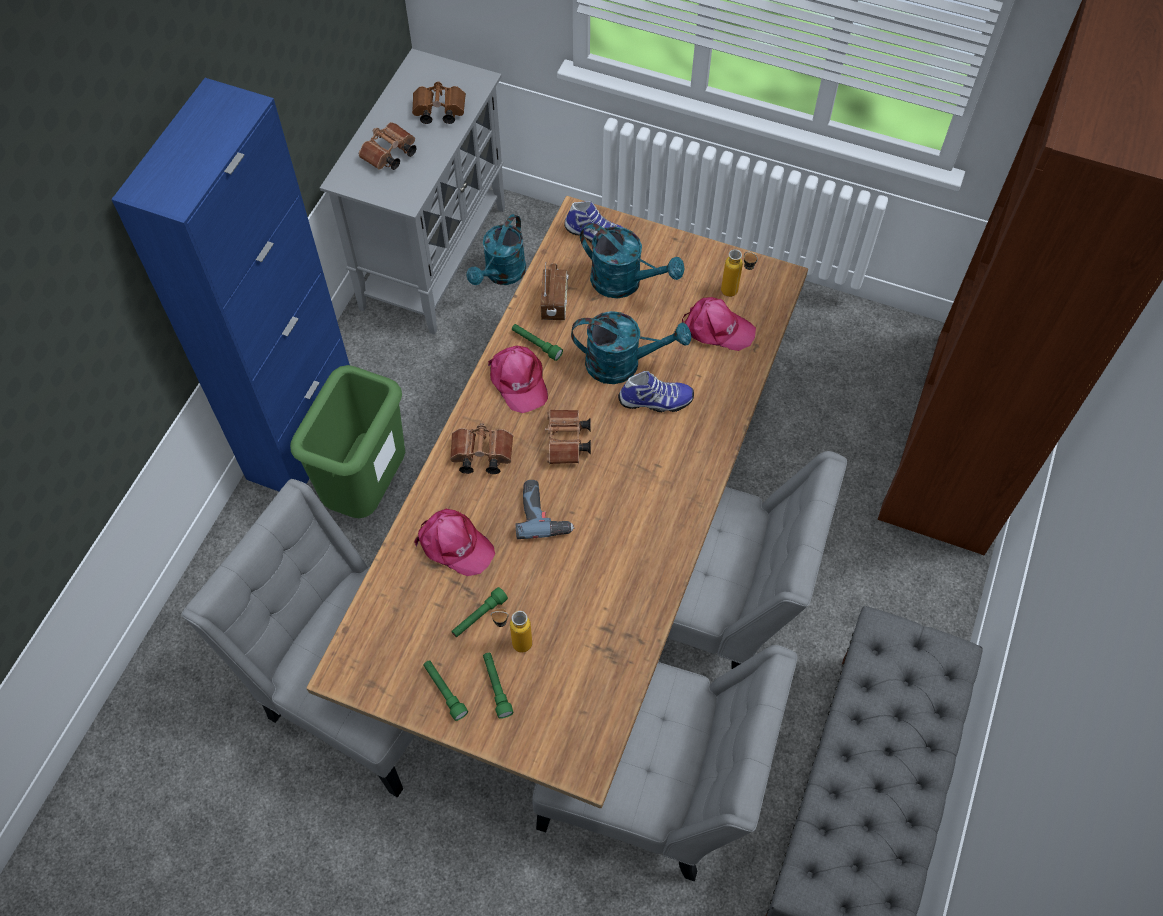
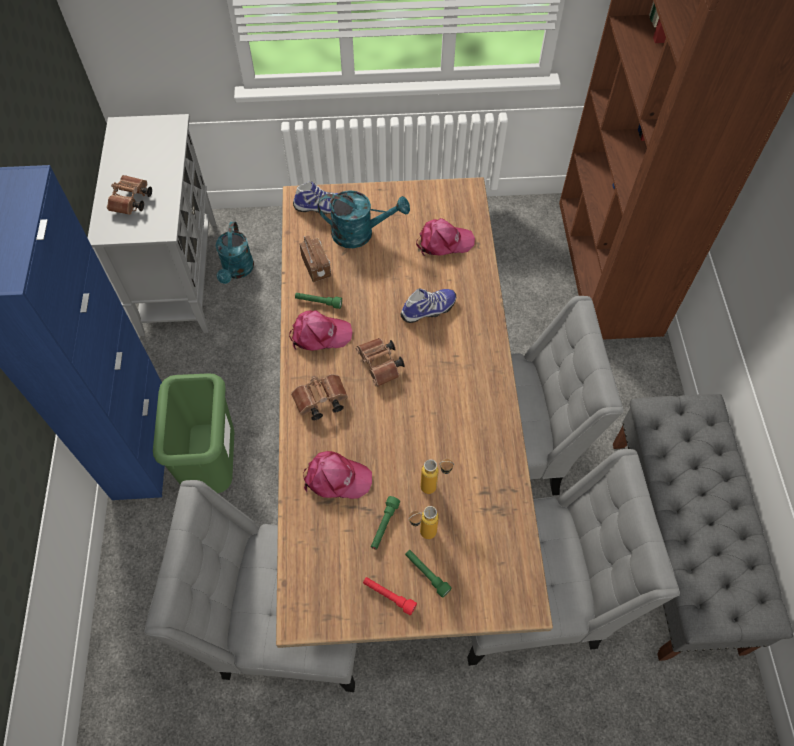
camera: 25 degrees left, 0 degrees up
brown binoculars [412,81,466,124] -> none
green flashlight [423,660,468,721] -> red flashlight [363,577,417,615]
pink cap [488,346,548,413] -> pink cap turned 45 degrees counterclockwise [289,310,352,351]
power drill [516,480,574,539] -> none
turquoise watering can [571,311,691,384] -> none
bottle [721,249,758,297] -> bottle moved to [421,459,454,494]

